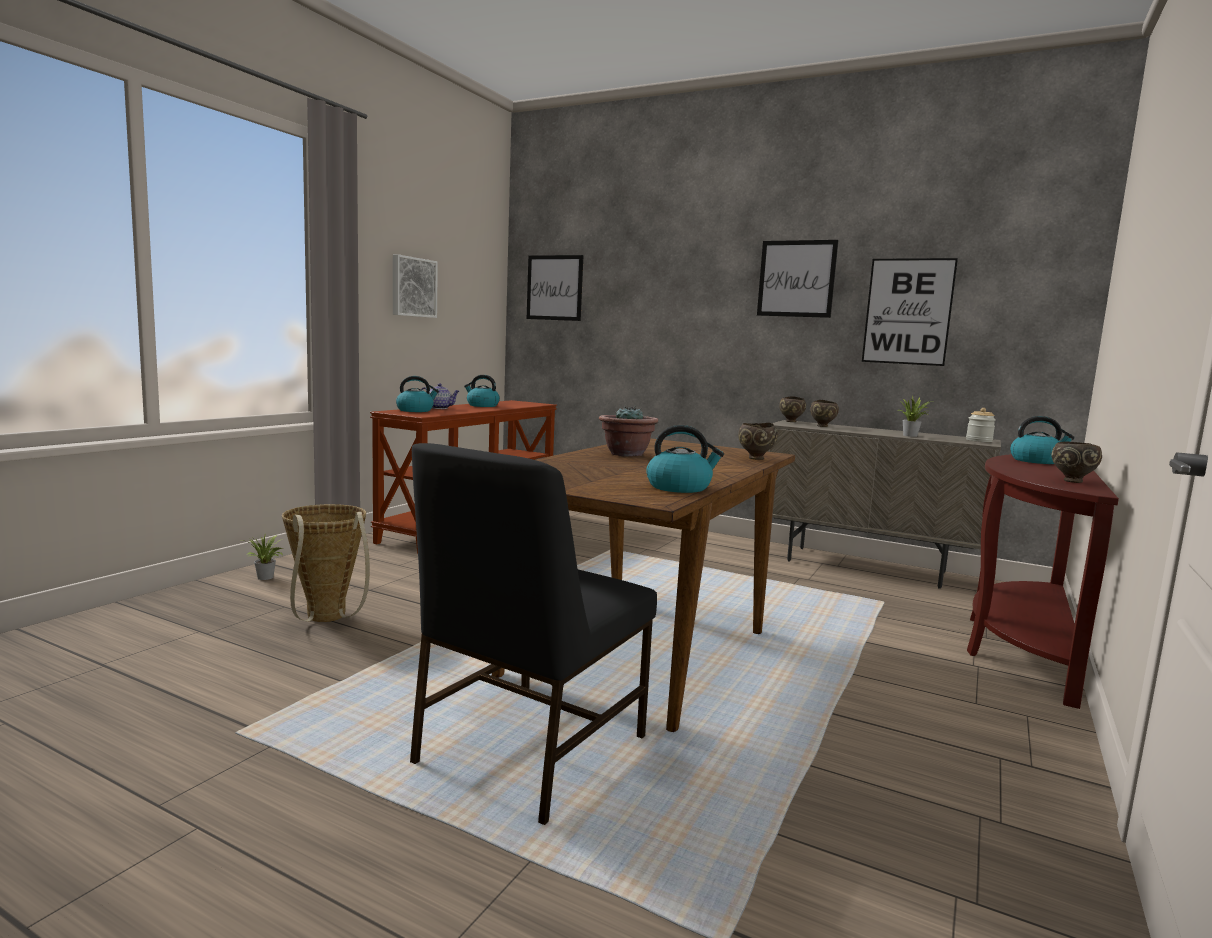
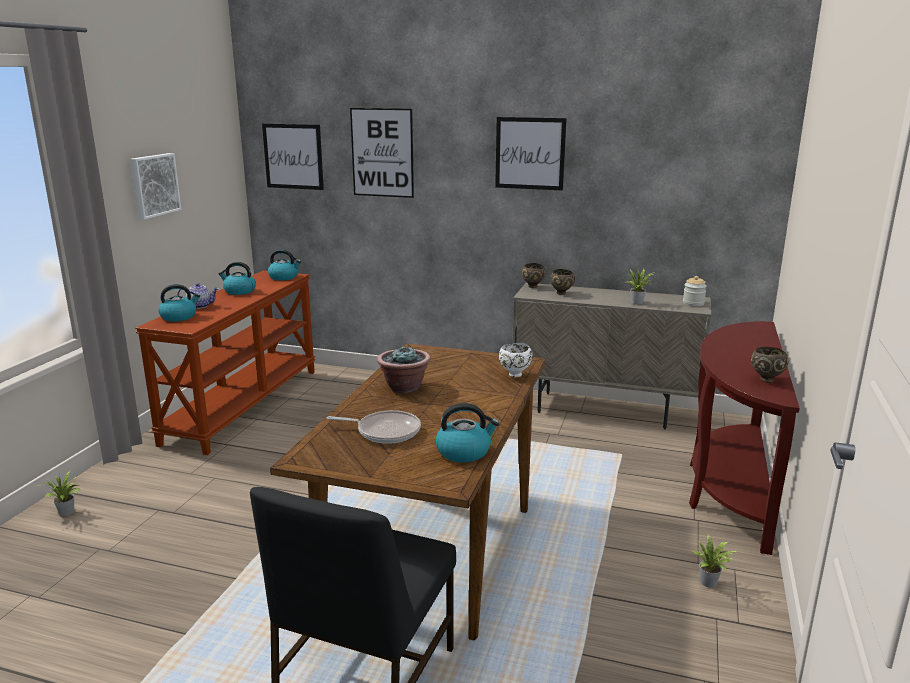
camera: 10 degrees left, 10 degrees up
basket [282,504,370,622] -> none
brown bowl [738,423,778,460] -> white bowl [499,343,533,377]
picture [862,258,958,366] -> picture moved to [350,108,414,198]
kettle [1010,416,1075,464] -> kettle moved to [268,250,301,280]
none -> frying pan [327,410,421,444]
none -> potted plant [692,534,738,588]

